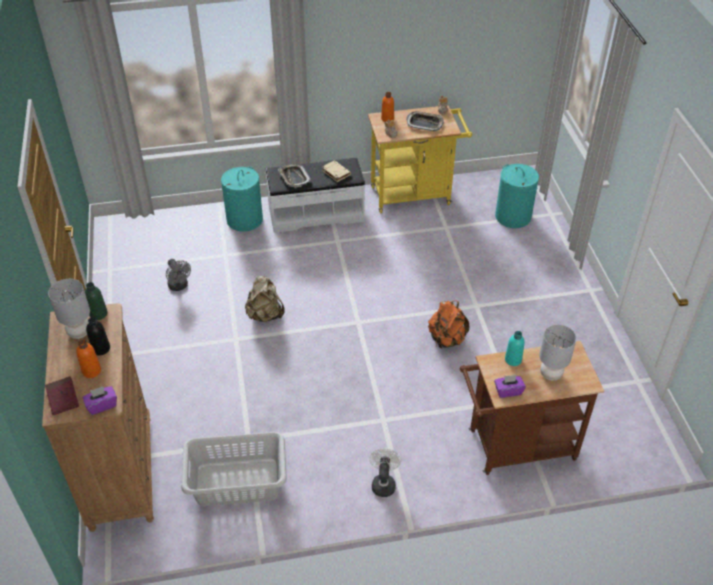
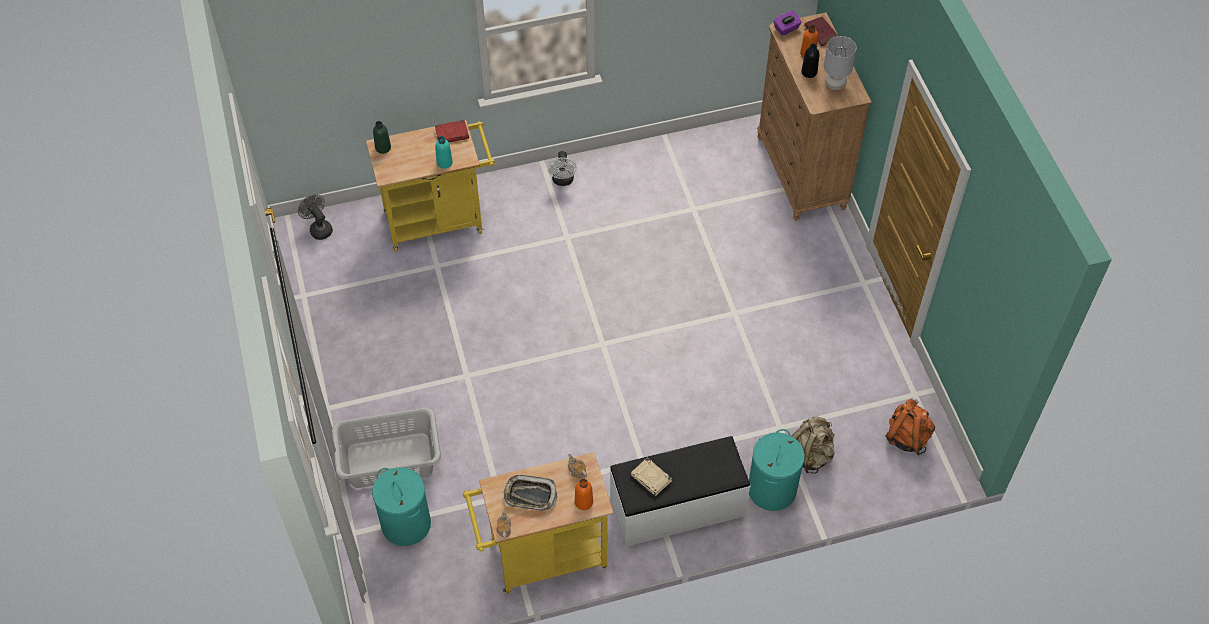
camera: 175 degrees right, 10 degrees up
green bottle [85,282,107,320] -> green bottle moved to [373,121,391,154]
grey fan [166,259,191,291] -> grey fan moved to [298,194,333,240]
grey laundry basket [181,432,287,506] -> grey laundry basket moved to [332,408,441,488]
beige backpack [245,276,285,322] -> beige backpack moved to [791,416,835,474]
tray [278,164,311,188] -> none
orange backpack [428,301,469,348] -> orange backpack moved to [885,399,935,455]
brown cart [460,341,604,475] -> yellow cart [366,120,495,252]
purple tissue box [494,375,526,398] -> red book [435,120,469,142]
grey table lamp [539,325,577,380] -> none

